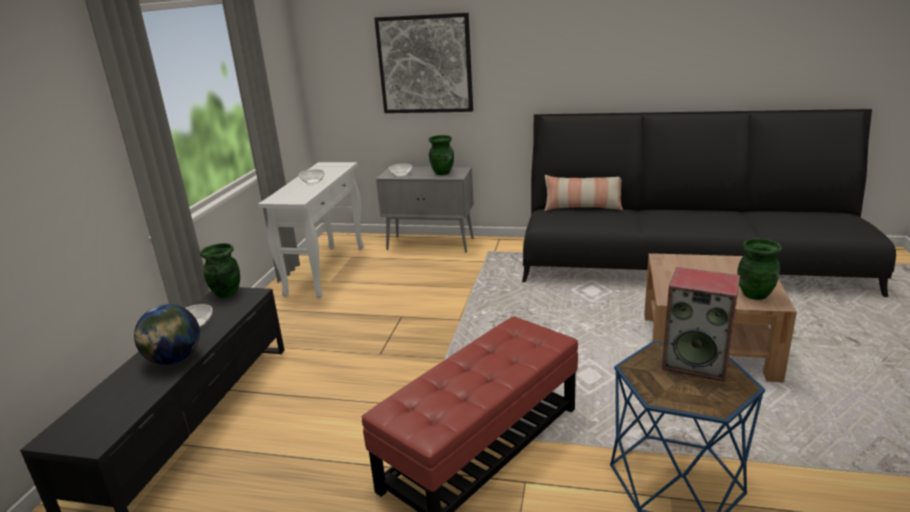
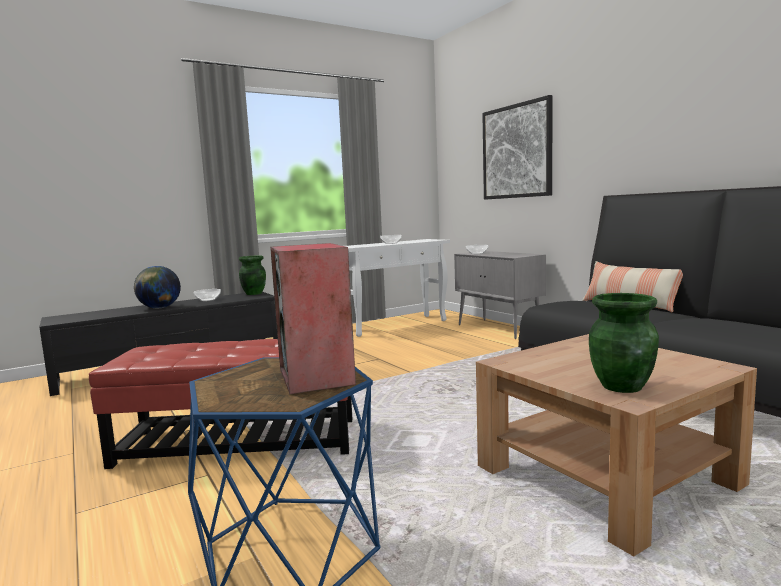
camera: 45 degrees right, 15 degrees down
green vase [429,135,454,175] -> none

